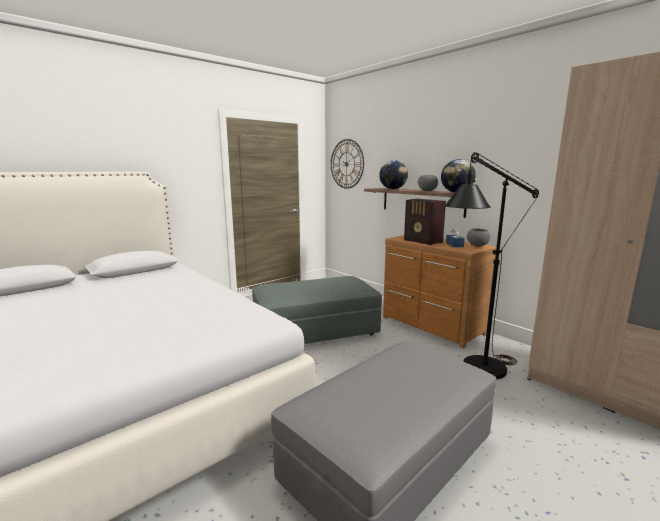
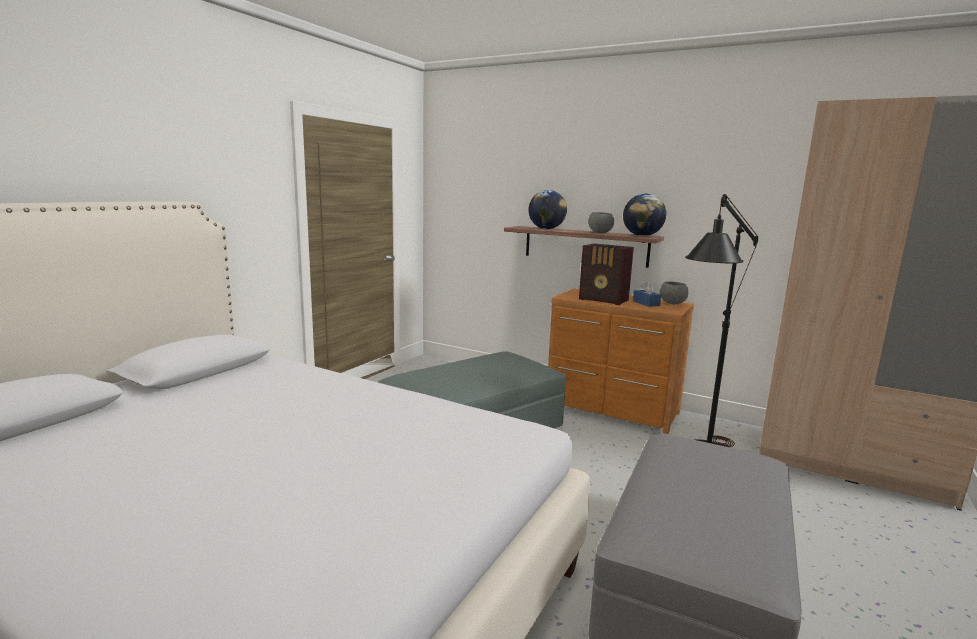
camera: 20 degrees left, 0 degrees up
wall clock [331,139,364,189] -> none

